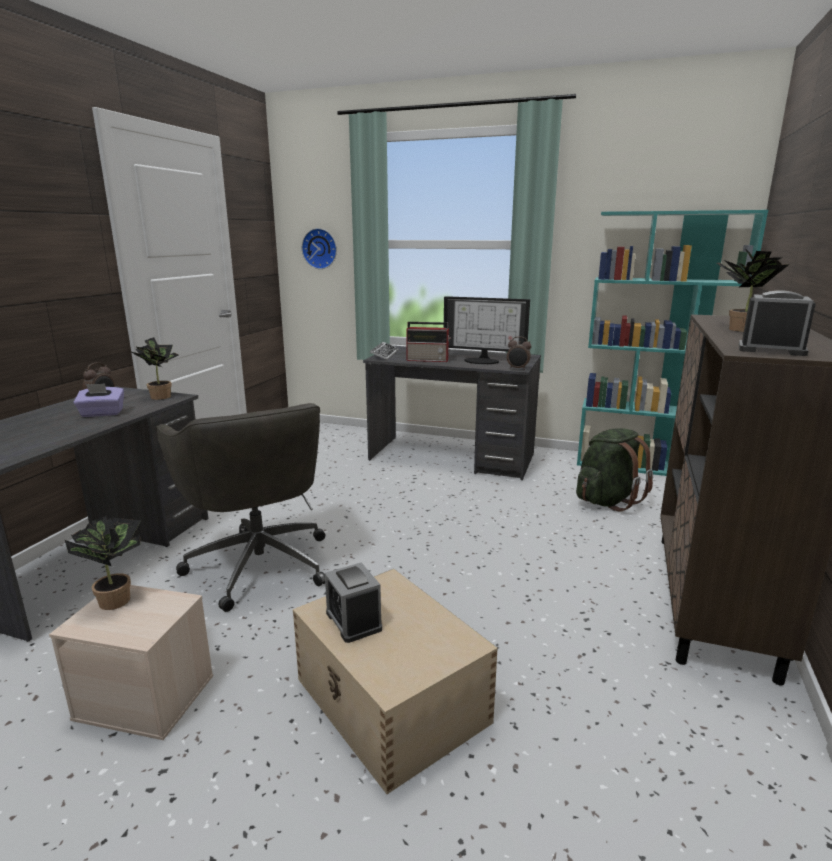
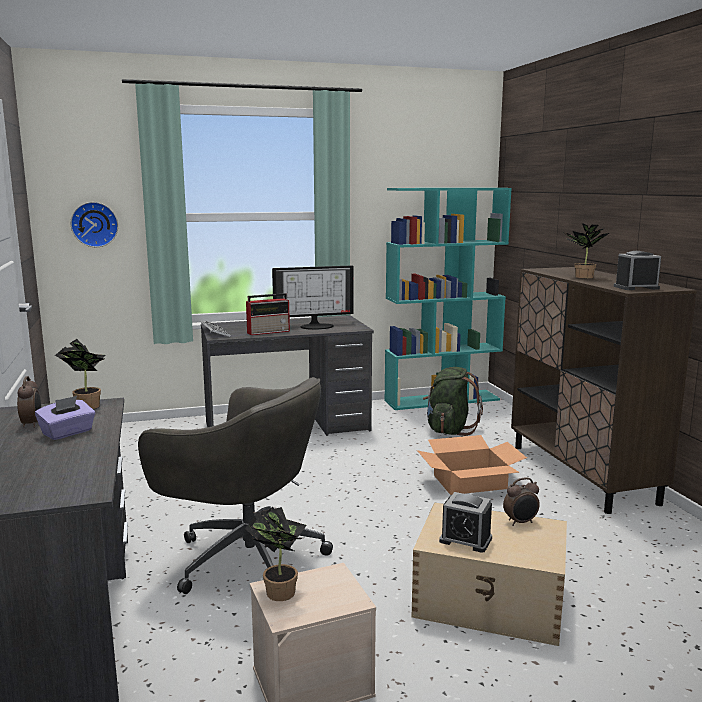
camera: 35 degrees left, 5 degrees down
alarm clock [507,337,531,370] -> alarm clock moved to [503,477,540,526]
none -> cardboard box [417,435,527,495]

